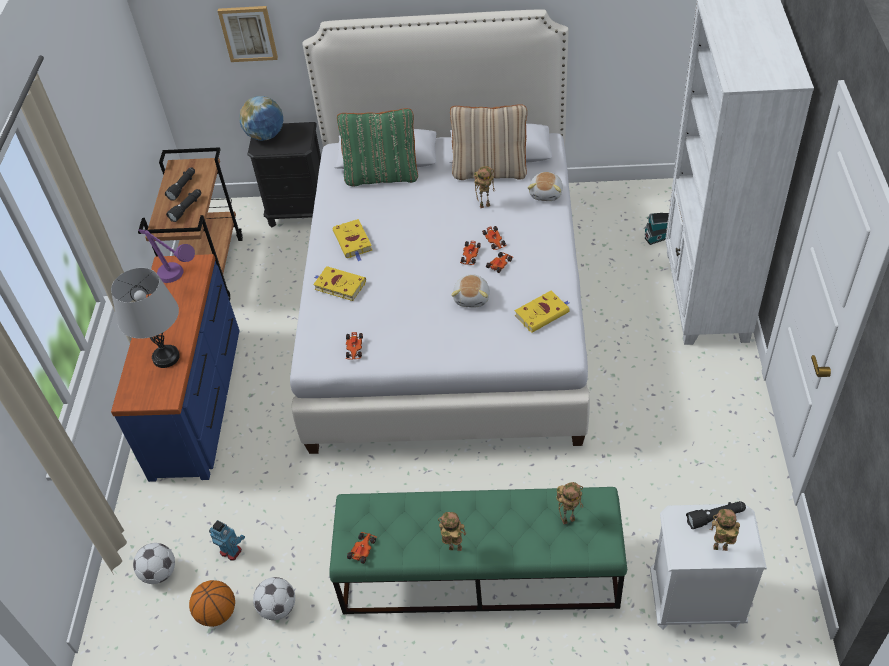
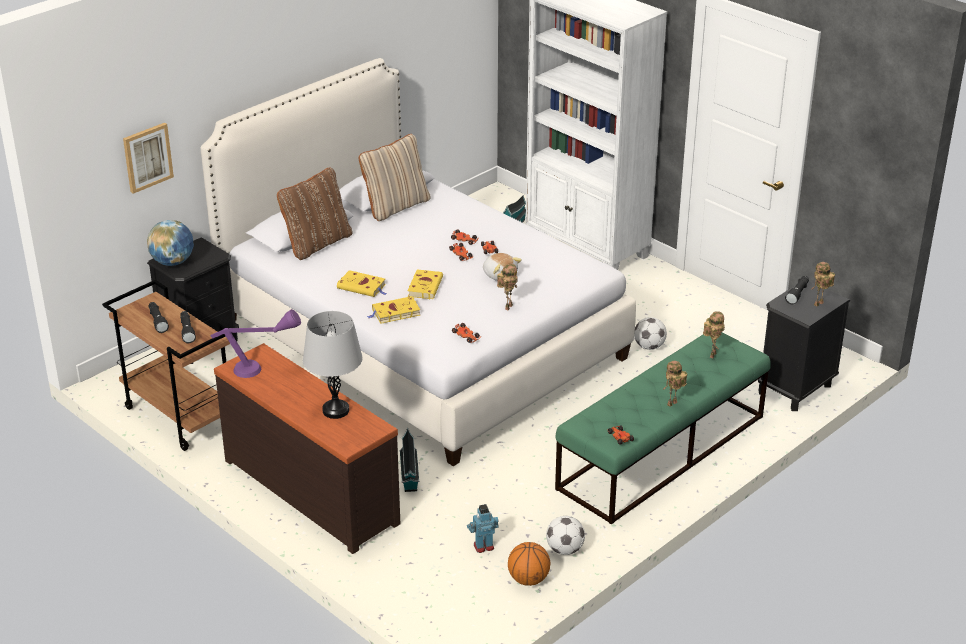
camera: 50 degrees left, 15 degrees down
blue dresser [111,254,240,482] -> brown dresser [214,343,400,554]
football [133,543,175,584] -> football moved to [634,317,667,350]
green pillow [337,108,418,186] -> brown pillow [277,167,353,260]
toy robot [474,166,495,208] -> toy robot moved to [497,264,518,310]
yellow book [514,291,570,333] -> yellow book moved to [408,269,443,299]
plush toy [528,172,563,201] -> none
white nightstand [650,504,767,630] -> black nightstand [758,281,850,411]
none -> toy house [399,427,419,492]

